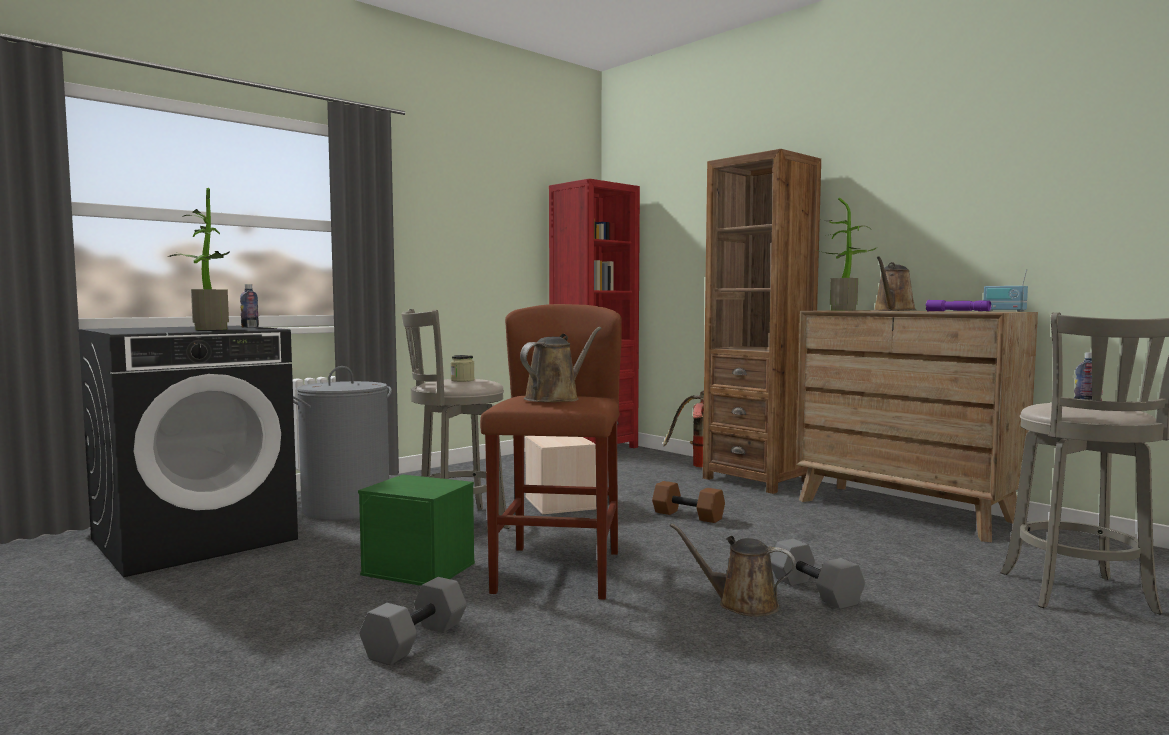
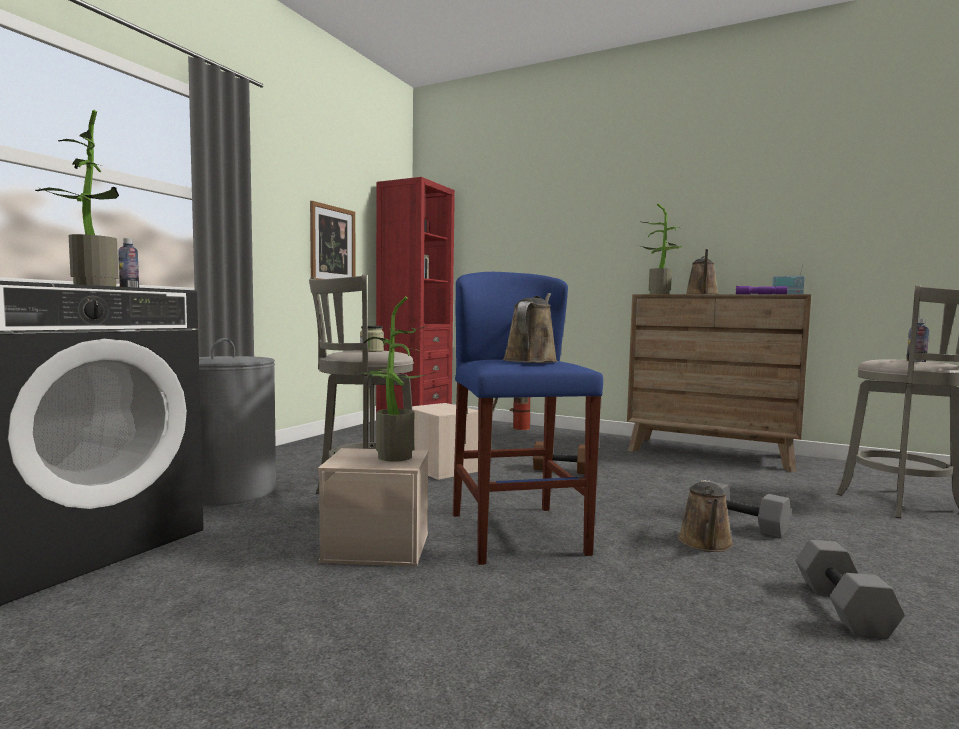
camera: 20 degrees left, 0 degrees up
green storage box [358,474,475,586] -> beige storage box [318,448,429,567]
grey dumbbell [359,577,467,665] -> grey dumbbell moved to [796,540,905,639]
brown stool [480,304,622,600] -> blue stool [453,272,603,565]
brown watering can [670,523,796,617] -> brown watering can turned 75 degrees counterclockwise [678,480,734,552]
brown bookcase [703,149,821,494] -> none
none -> picture [310,201,355,280]
none -> potted plant [345,296,435,462]

